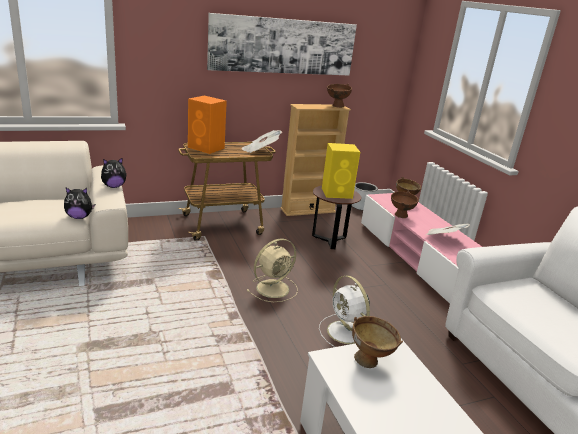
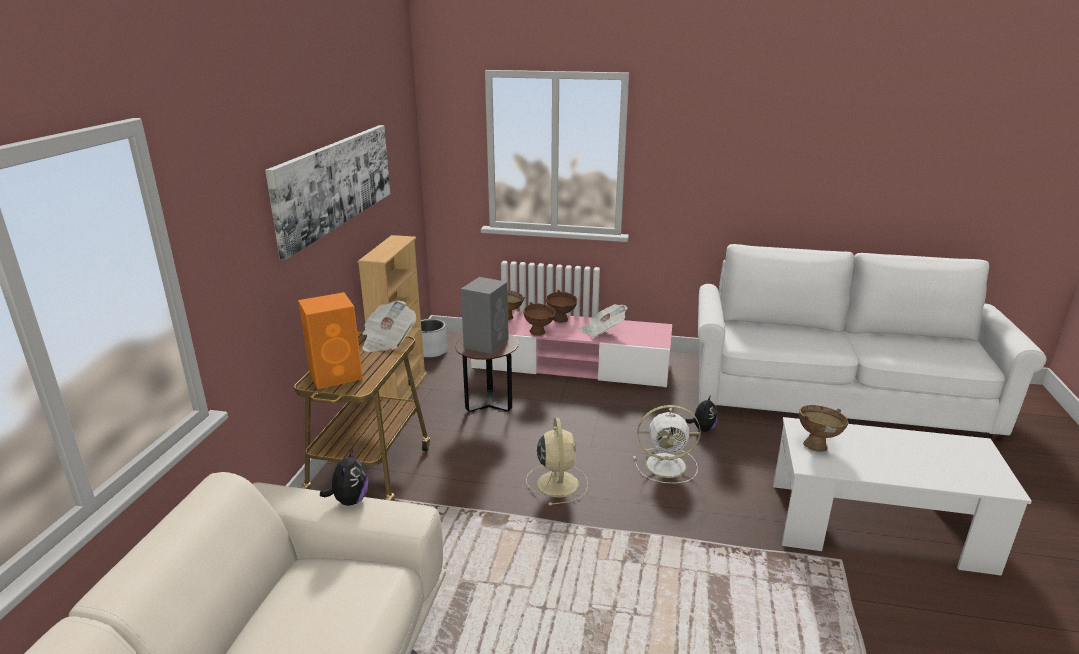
camera: 55 degrees left, 0 degrees up
plush toy [64,188,96,219] -> plush toy moved to [685,395,718,432]
yellow speaker [322,143,360,199] -> grey speaker [461,277,509,354]
brown bowl [327,84,352,108] -> brown bowl moved to [546,290,577,323]

